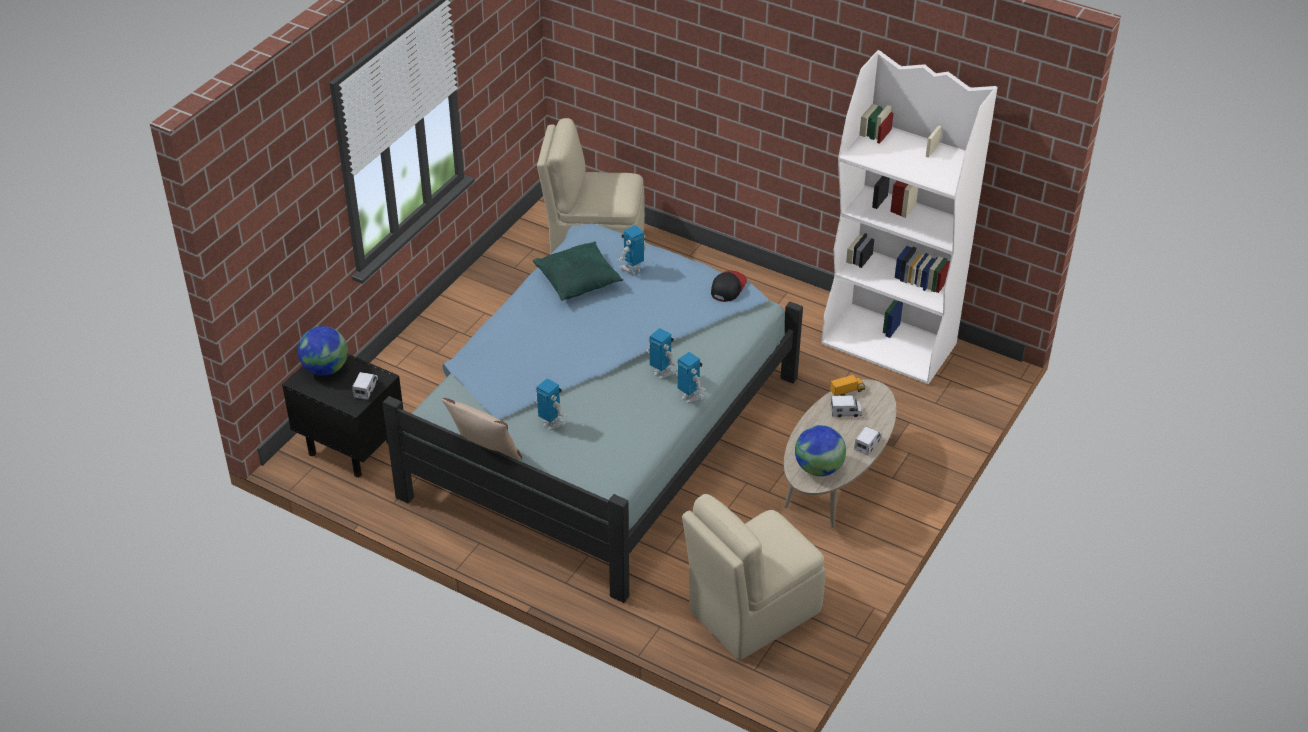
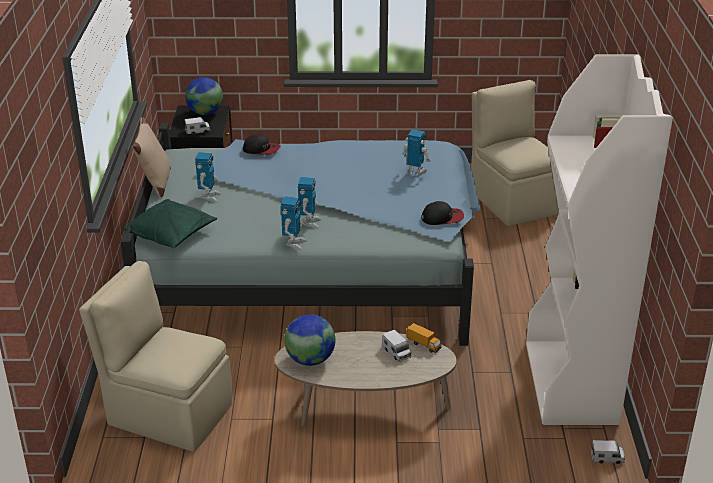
camera: 60 degrees right, 10 degrees down
green pillow [533,241,623,301] -> green pillow moved to [123,199,217,248]
toy truck [854,426,882,455] -> toy truck moved to [591,440,625,464]
none -> cap [243,134,281,155]

